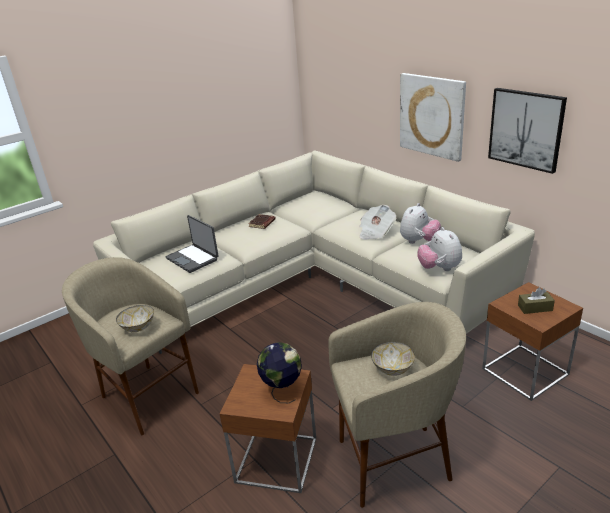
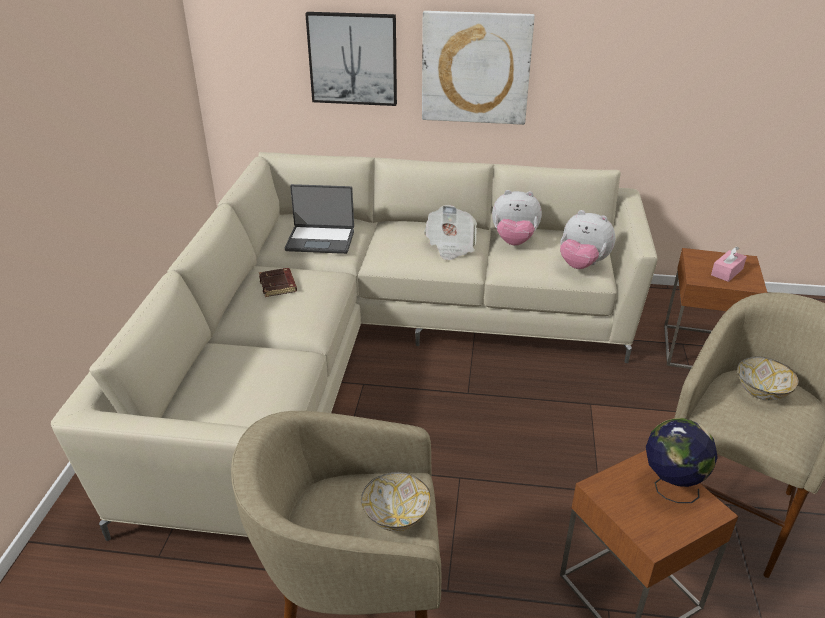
camera: 45 degrees left, 5 degrees up
laptop [165,215,219,273] -> laptop moved to [285,184,354,254]
plush toy [400,203,441,244] -> plush toy turned 105 degrees clockwise [492,190,542,246]
picture [488,88,567,174] -> picture moved to [305,12,397,106]
brown tissue box [518,288,555,314] -> pink tissue box [711,247,747,282]

